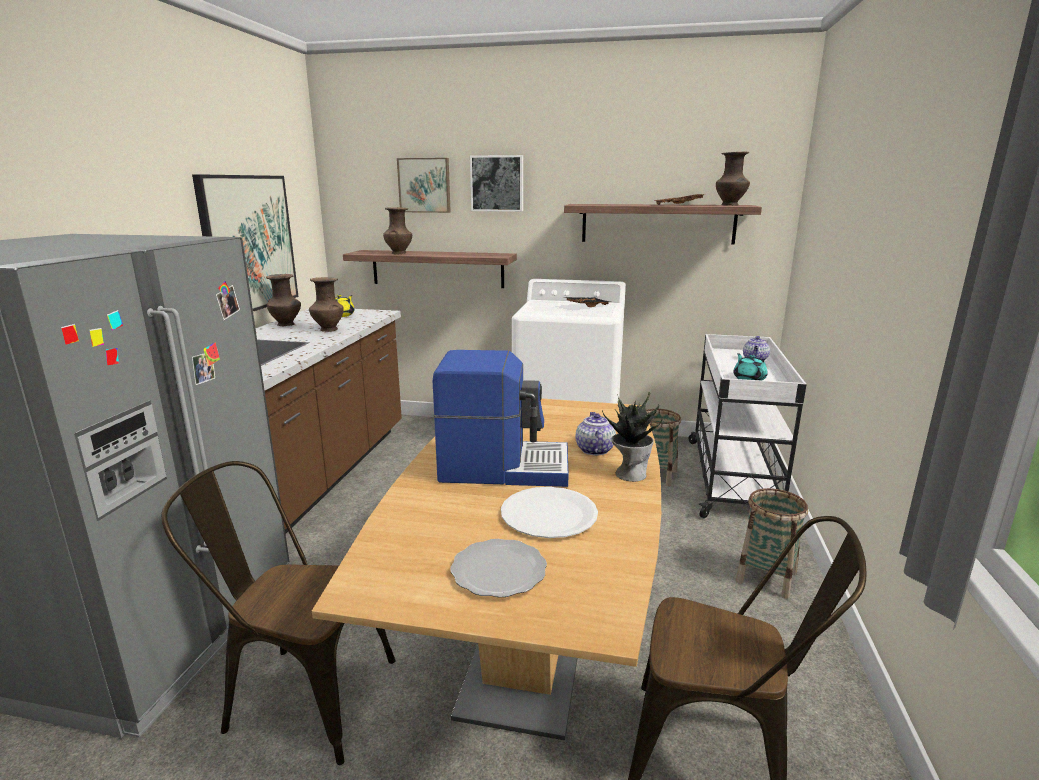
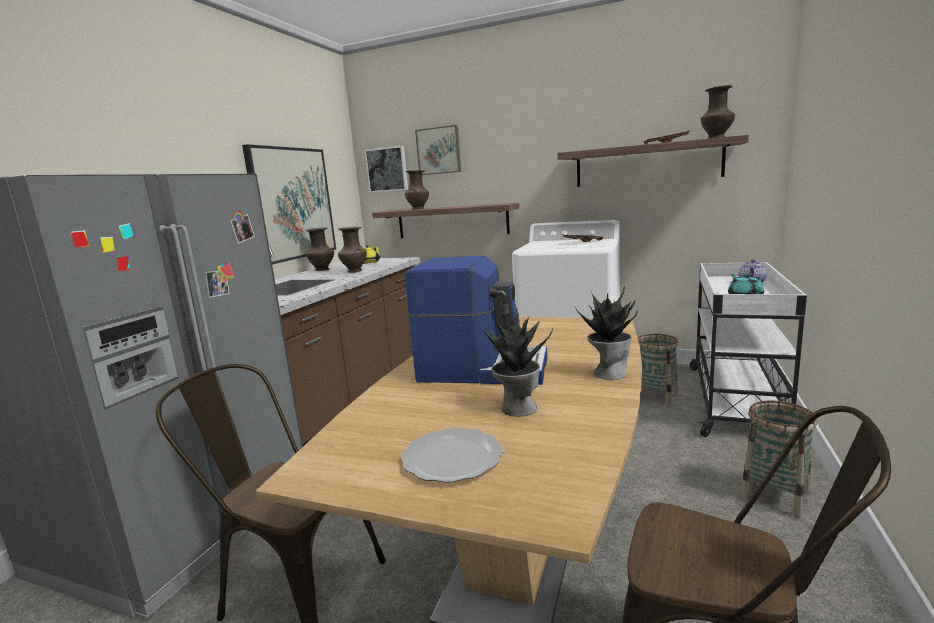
camera: 10 degrees right, 5 degrees down
picture [470,155,523,212] -> picture moved to [364,146,408,193]
white plate [501,487,598,538] -> potted plant [484,308,553,417]
teapot [575,412,616,455] -> none

